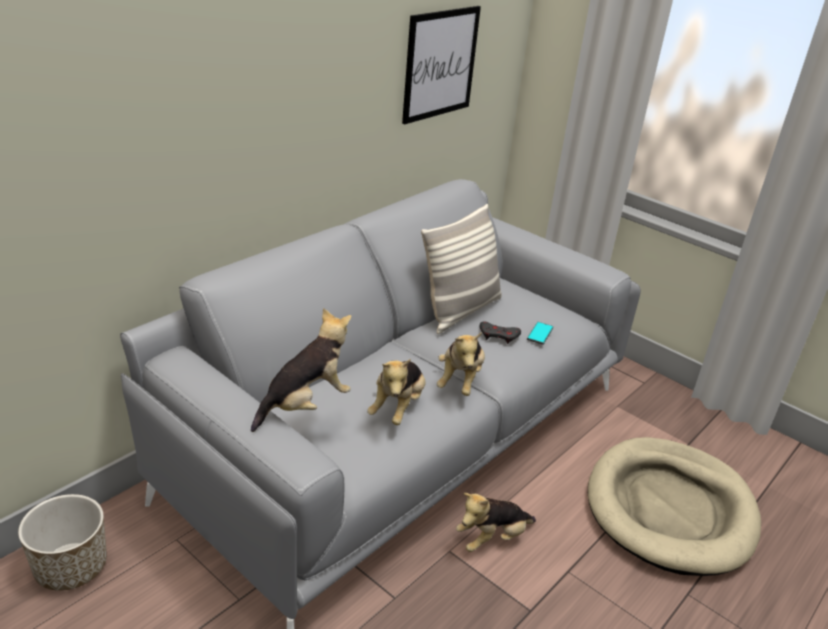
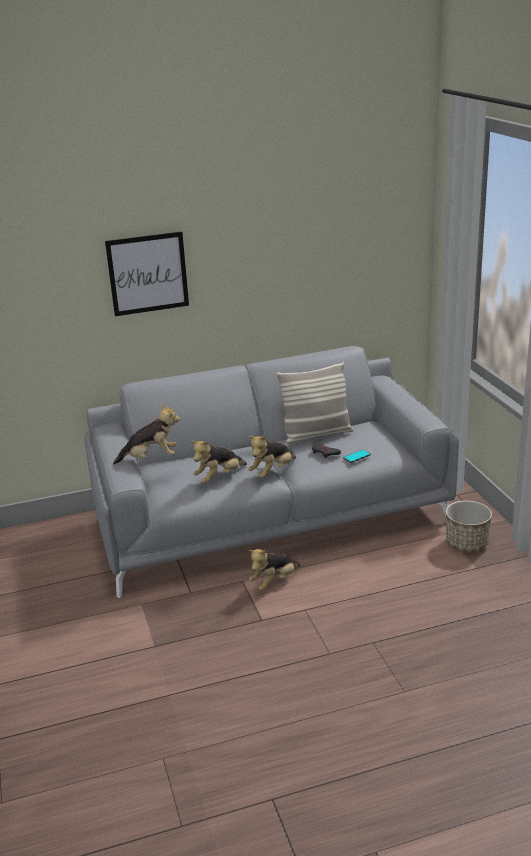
camera: 35 degrees right, 5 degrees down
planter [18,494,107,591] -> planter moved to [446,500,492,552]
picture [402,6,481,125] -> picture moved to [105,231,189,316]
plush toy [456,493,536,552] -> plush toy turned 45 degrees counterclockwise [248,549,300,591]
beige dog bed [588,437,761,576] -> none

